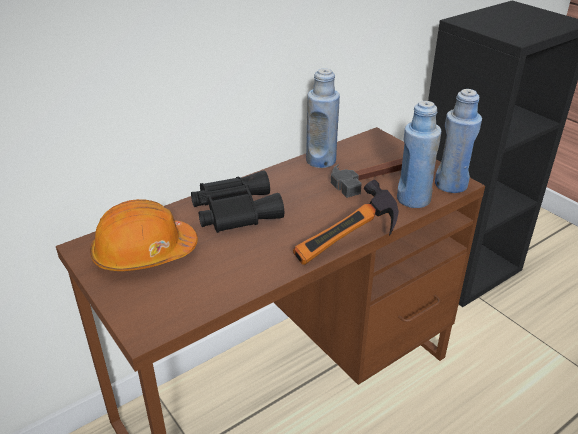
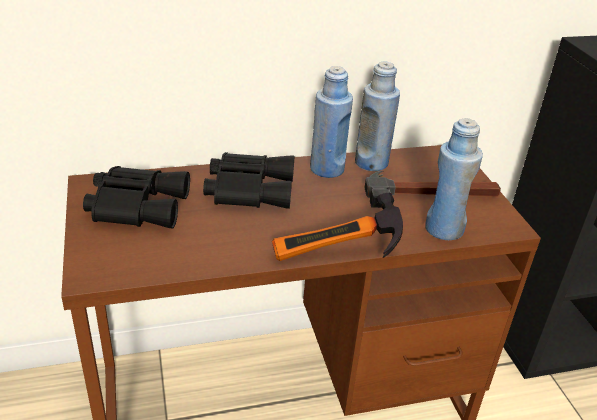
camera: 20 degrees right, 0 degrees up
orange hard hat [90,199,198,271] -> black binoculars [83,166,190,228]
blue bottle [435,89,482,193] -> blue bottle moved to [310,66,353,178]

